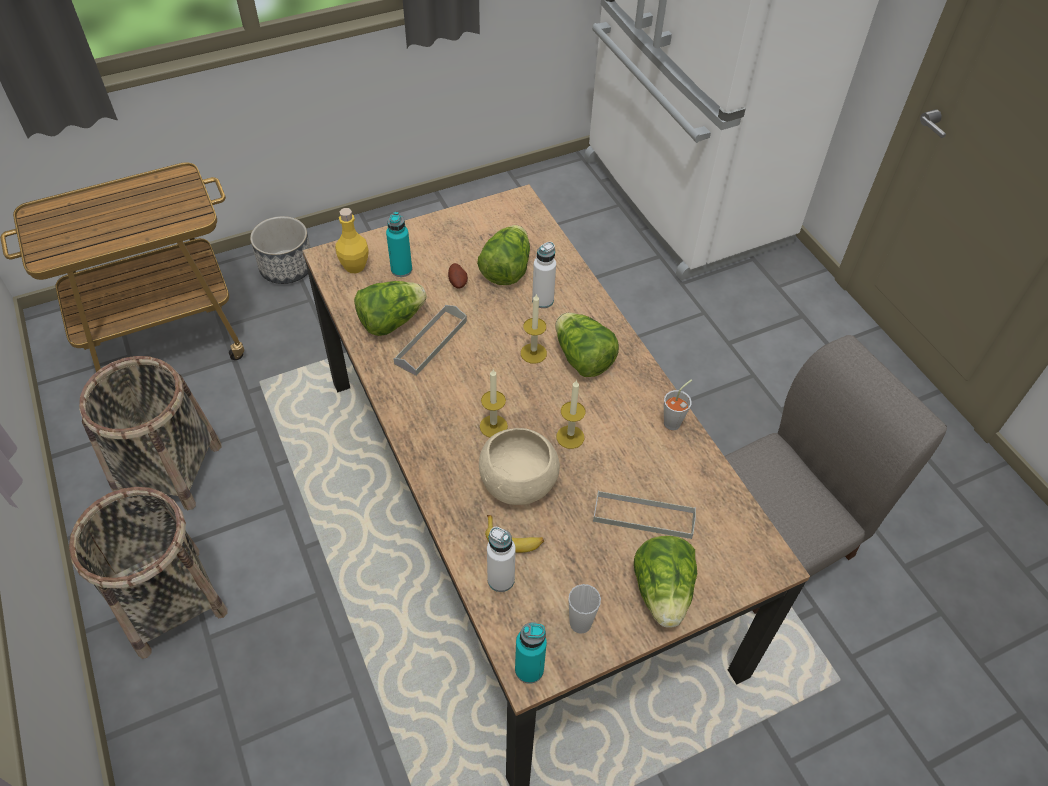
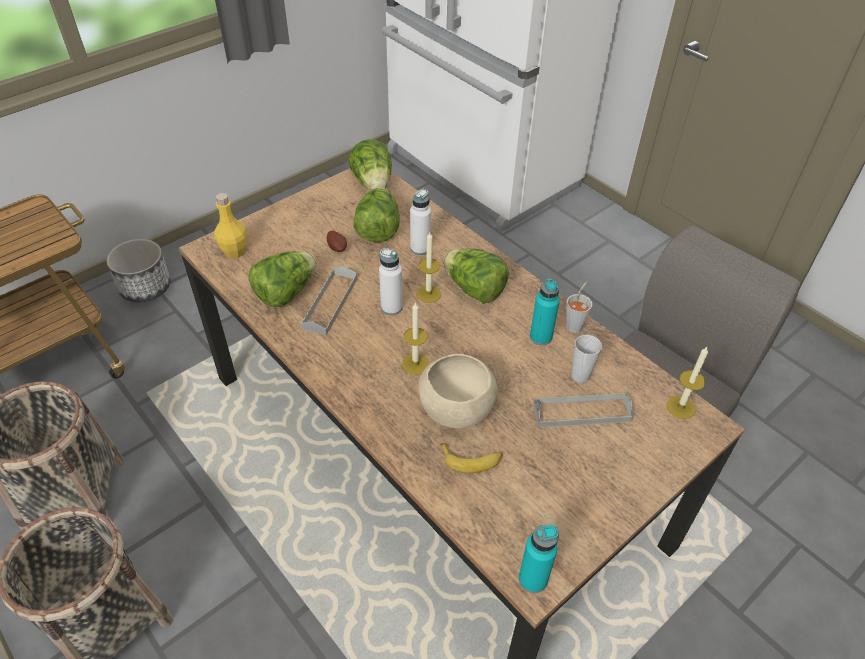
camera: 15 degrees left, 5 degrees down
turquoise bottle [386,212,412,277] -> turquoise bottle moved to [530,278,560,345]
white bottle [487,527,516,592] -> white bottle moved to [379,248,403,315]
candle [557,380,585,449] -> candle moved to [667,347,708,419]
cup [568,584,601,634] -> cup moved to [571,335,602,383]
lettuce [634,536,697,628] -> lettuce moved to [349,139,392,190]

